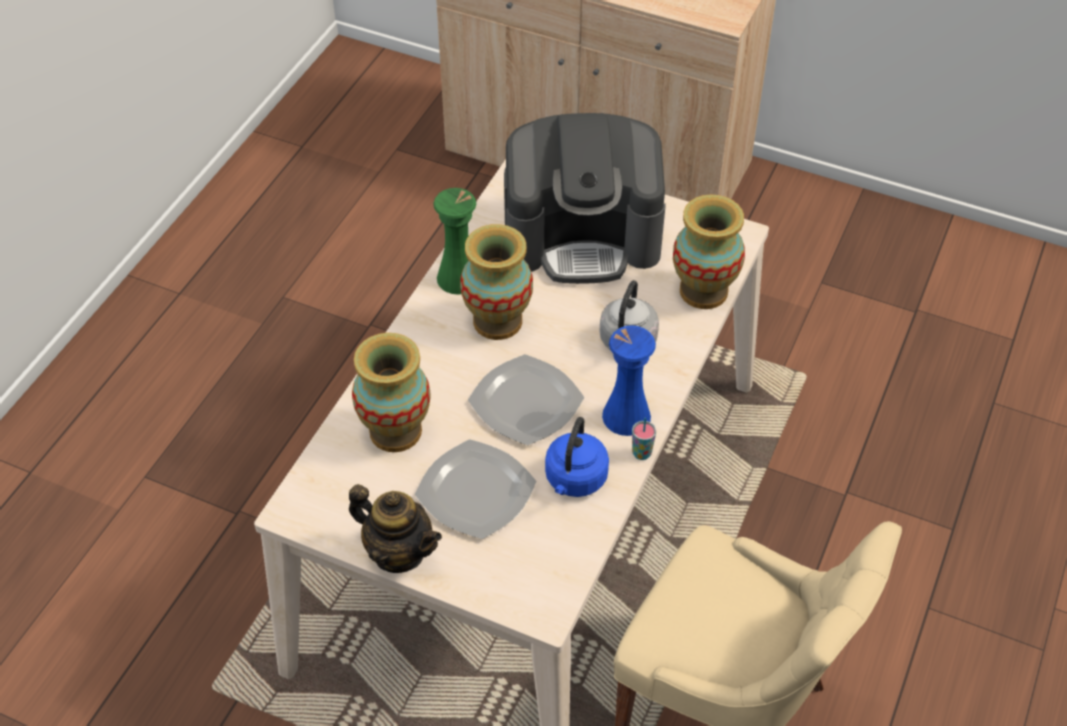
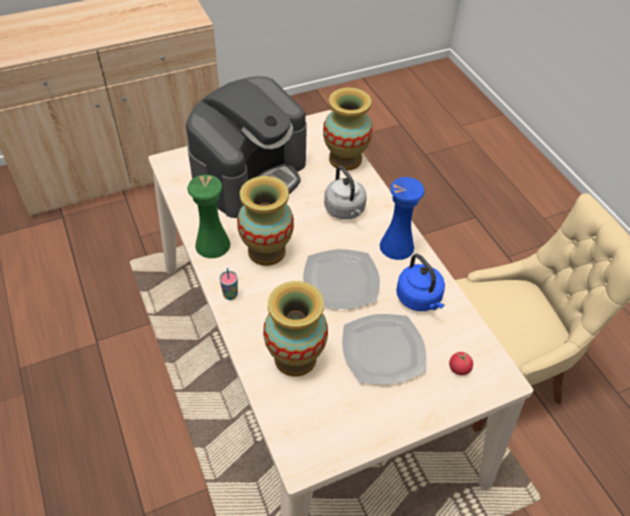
camera: 50 degrees left, 0 degrees up
teapot [349,484,442,573] -> none
cup [632,417,656,460] -> cup moved to [219,268,238,300]
none -> tomato [449,352,473,375]

